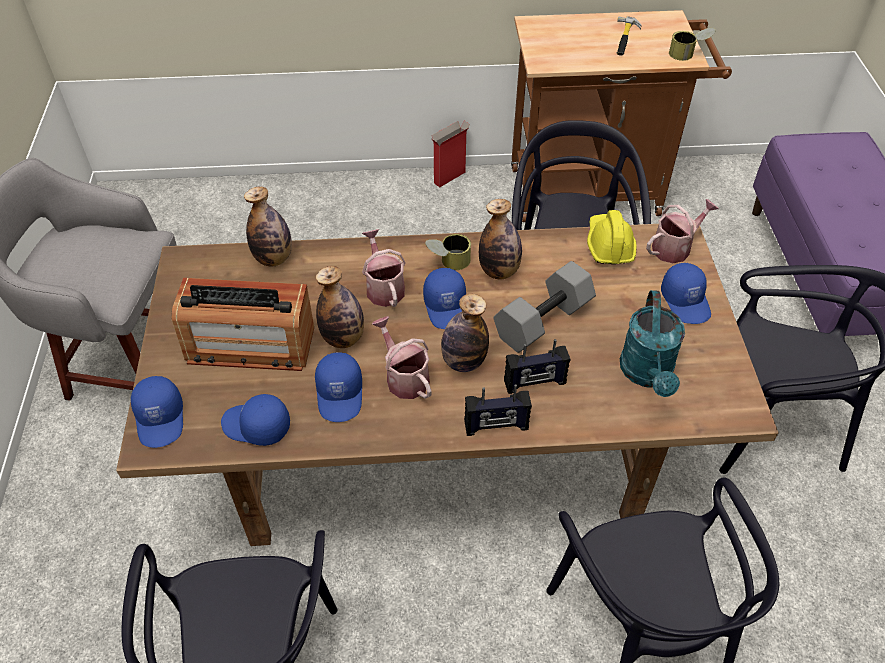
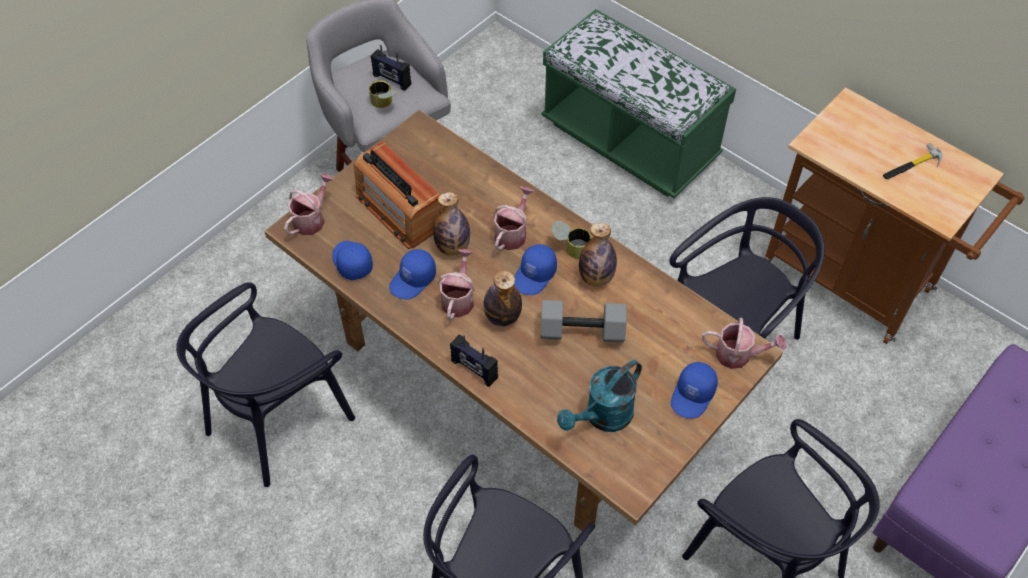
camera: 45 degrees right, 5 degrees up
blue cap [131,376,183,448] -> watering can [284,173,334,235]
bottle [244,187,292,267] -> none
cardboard box [431,121,470,187] -> none
radio [504,339,570,394] -> radio moved to [371,45,411,91]
yellow hard hat [587,210,637,264] -> none
can [669,28,716,61] -> can moved to [369,80,398,108]
none -> green bench [541,9,736,198]

